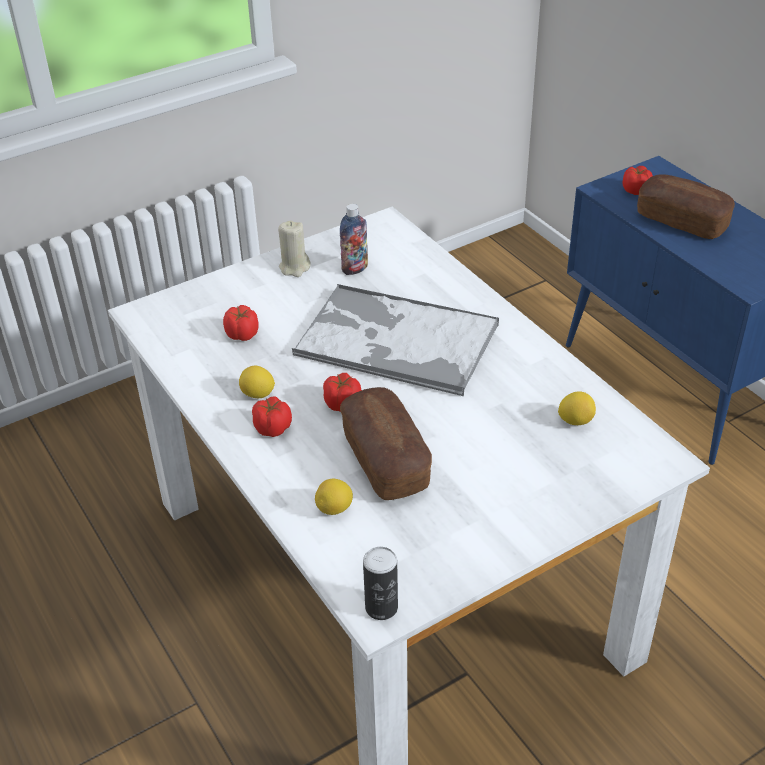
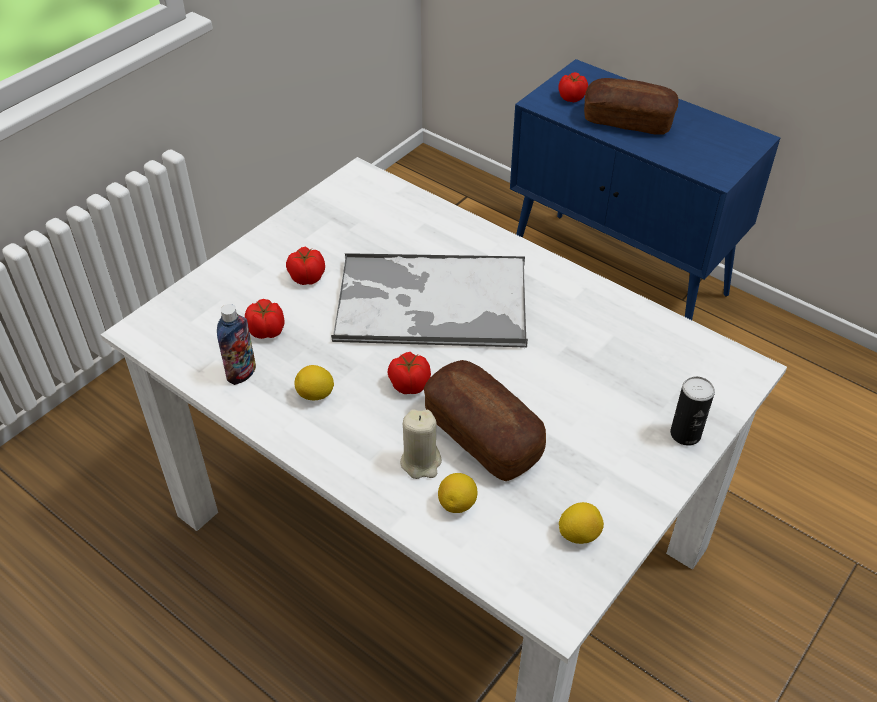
camera: 20 degrees left, 5 degrees up
tomato [252,396,292,437] -> tomato moved to [286,246,325,285]
beige candle [278,221,310,277] -> beige candle moved to [400,410,442,479]
bottle [340,204,368,275] -> bottle moved to [217,304,256,385]
can [363,547,398,620] -> can moved to [670,376,715,446]
lemon [558,391,596,425] -> lemon moved to [559,502,604,544]

